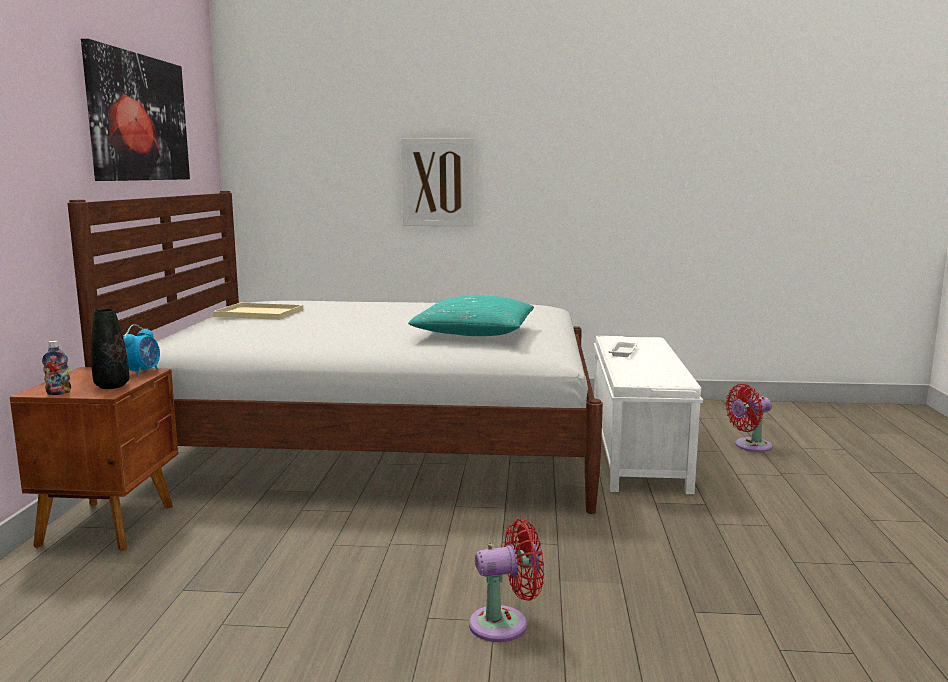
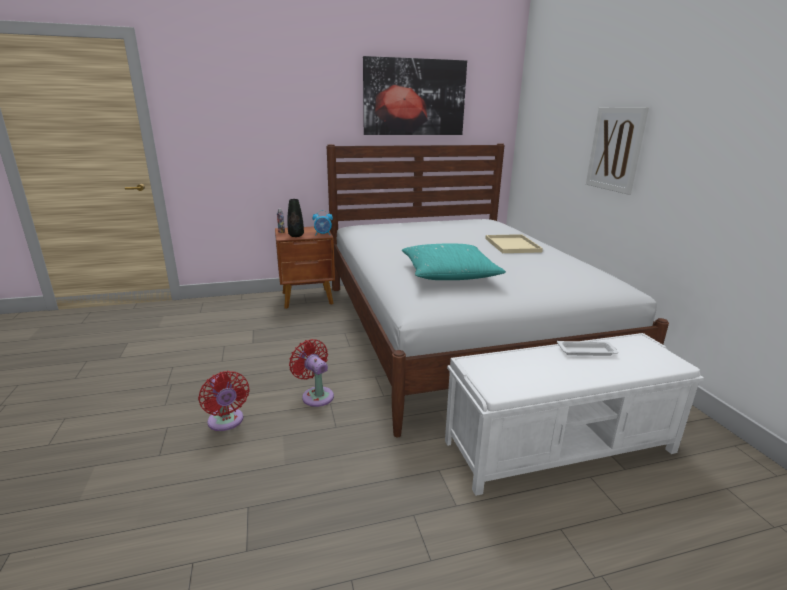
camera: 70 degrees right, 10 degrees up
beige tray [212,303,303,320] -> beige tray moved to [485,234,543,253]
red fan [725,384,773,452] -> red fan moved to [289,339,334,407]

